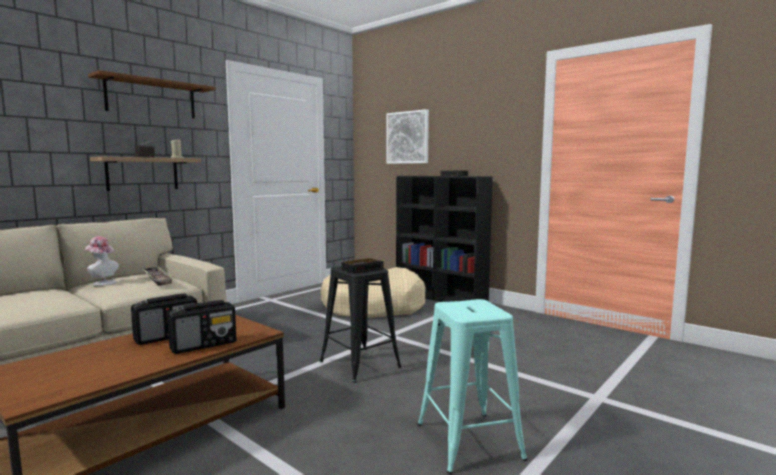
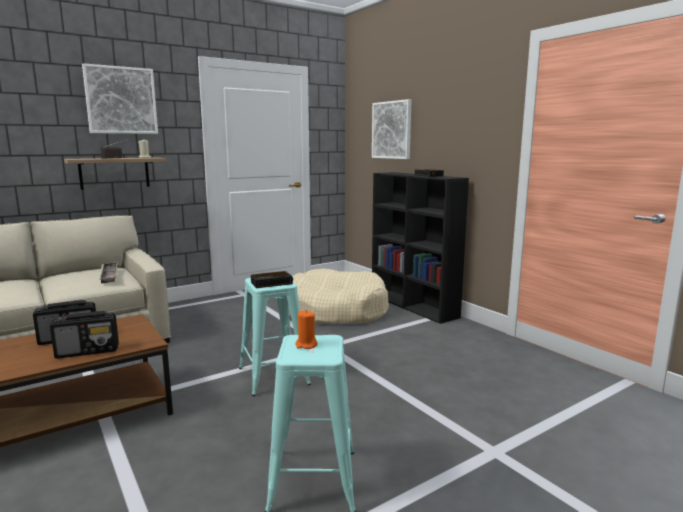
camera: 15 degrees right, 5 degrees up
hat [85,236,119,286] -> none
shelf [88,70,216,119] -> picture [82,63,158,134]
black stool [320,266,402,383] -> turquoise stool [239,278,311,396]
none -> orange candle [295,310,318,349]

